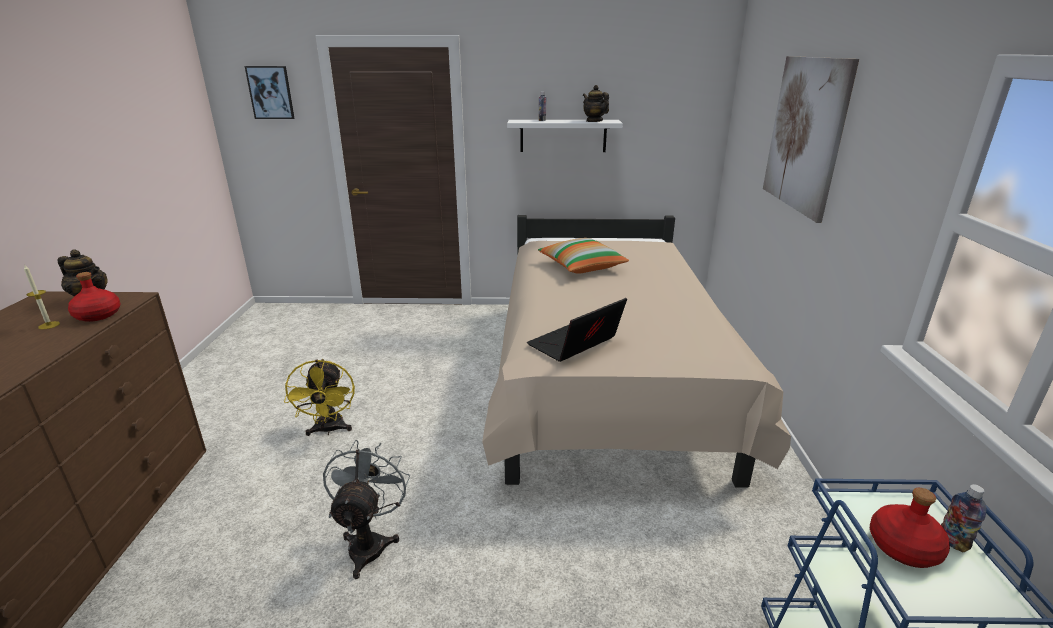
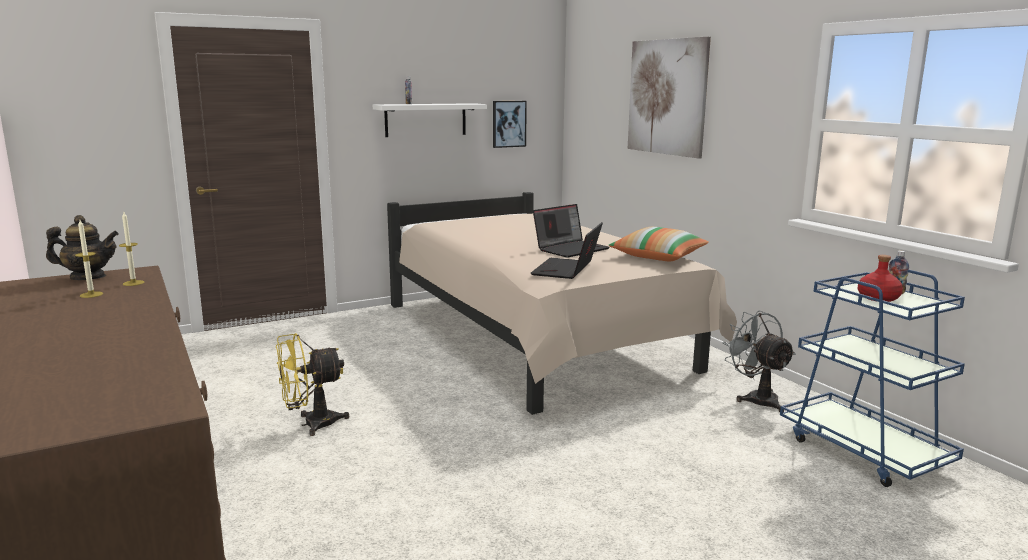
camera: 30 degrees left, 10 degrees down
red bottle [68,272,121,322] -> candle [119,212,144,286]
picture [245,66,295,119] -> picture moved to [493,101,527,148]
yellow fan [284,359,355,436] -> yellow fan turned 105 degrees clockwise [276,333,350,436]
grey fan [323,440,410,579] -> grey fan moved to [723,310,796,412]
pillow [538,238,629,274] -> pillow moved to [609,227,709,261]
teapot [583,85,609,122] -> none
none -> laptop [533,204,610,258]

